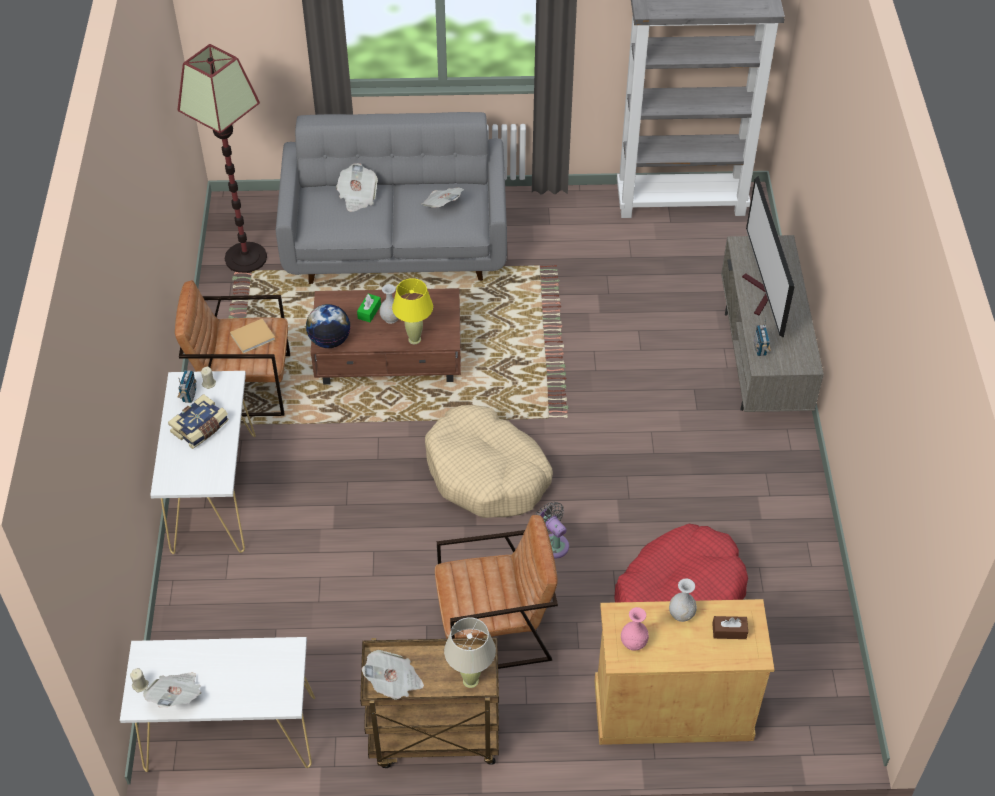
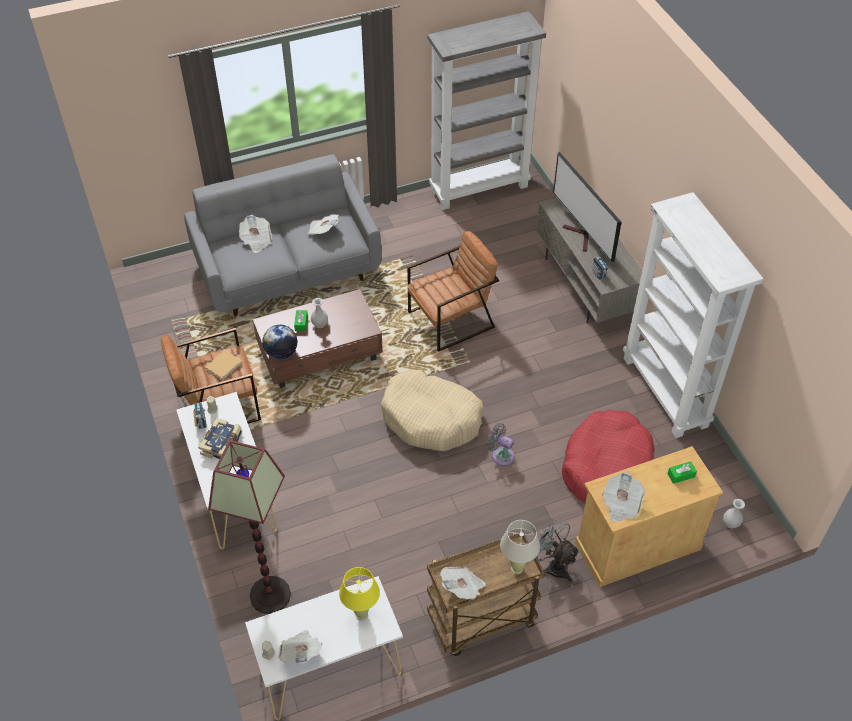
camera: 20 degrees left, 0 degrees up
floor lamp [177,44,267,273] -> floor lamp moved to [208,440,291,614]
yellow table lamp [392,278,433,344] -> yellow table lamp moved to [339,567,380,621]
brown armchair [435,515,558,669] -> brown armchair moved to [407,231,499,352]
pink vase [621,607,649,651] -> newspaper [602,472,645,522]
white vase [669,578,697,622] -> white vase moved to [723,499,745,528]
brown tissue box [712,616,748,639] -> green tissue box [667,461,697,484]
none -> grey fan [534,518,580,583]
none -> white bookcase [623,192,764,438]

